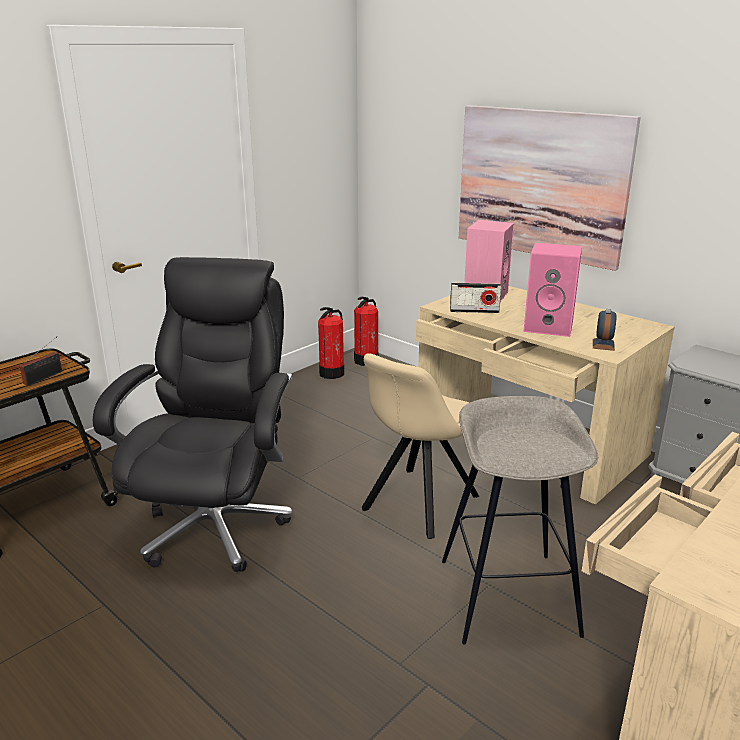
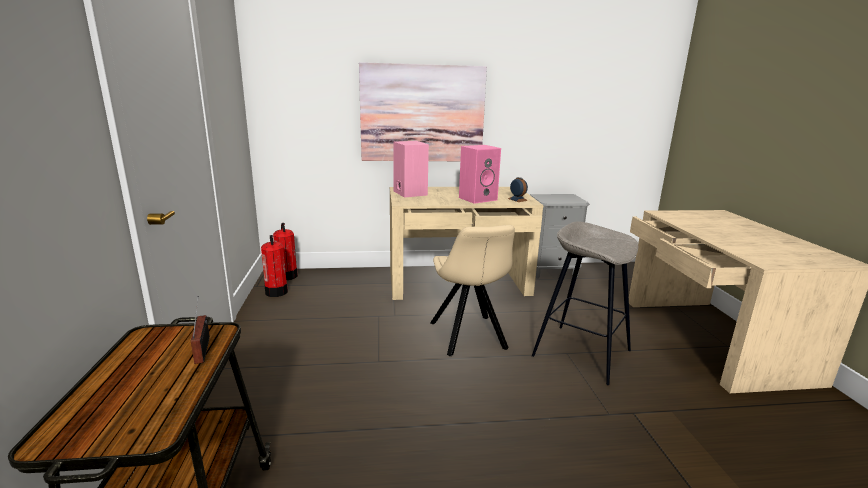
camera: 50 degrees left, 5 degrees down
black office chair [93,257,293,572] -> none
radio [450,283,501,313] -> none

